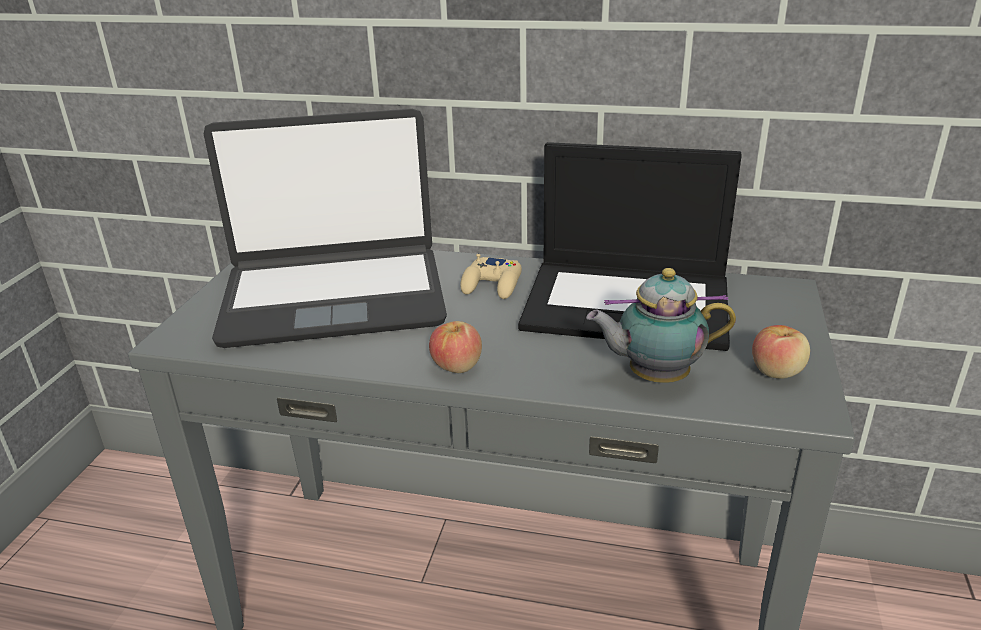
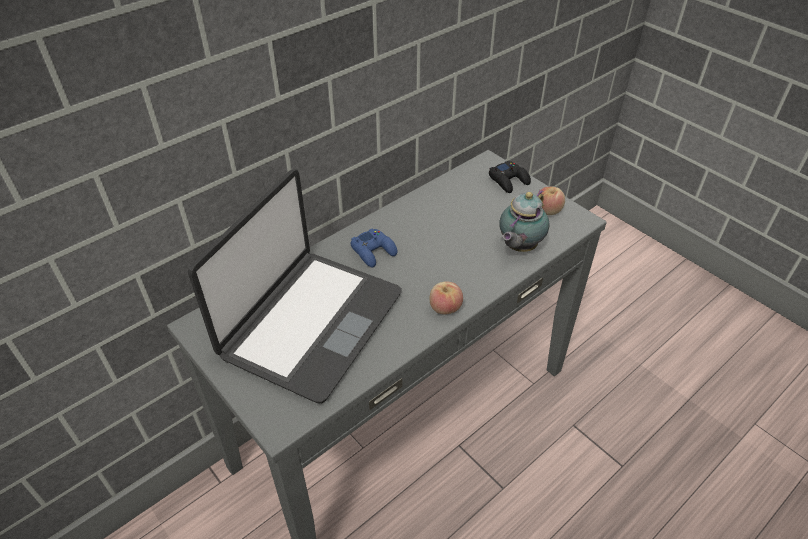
camera: 55 degrees left, 15 degrees up
beige game controller [460,254,522,299] -> blue game controller [351,228,397,268]
laptop [518,142,742,351] -> none
none -> black game controller [489,161,531,193]

